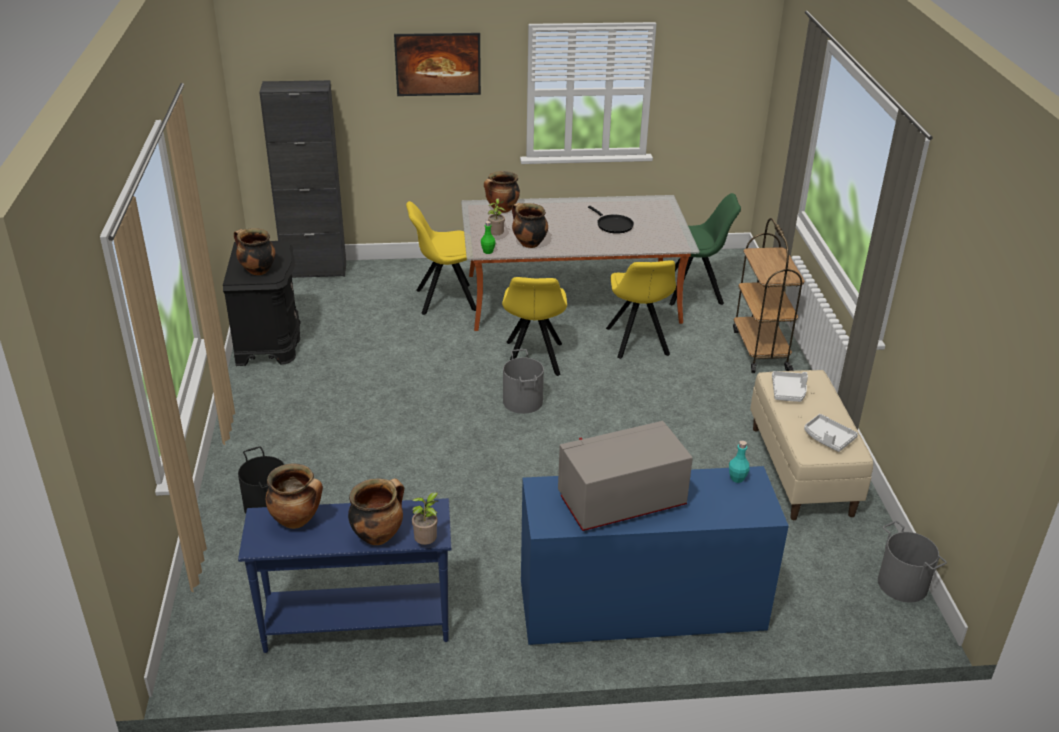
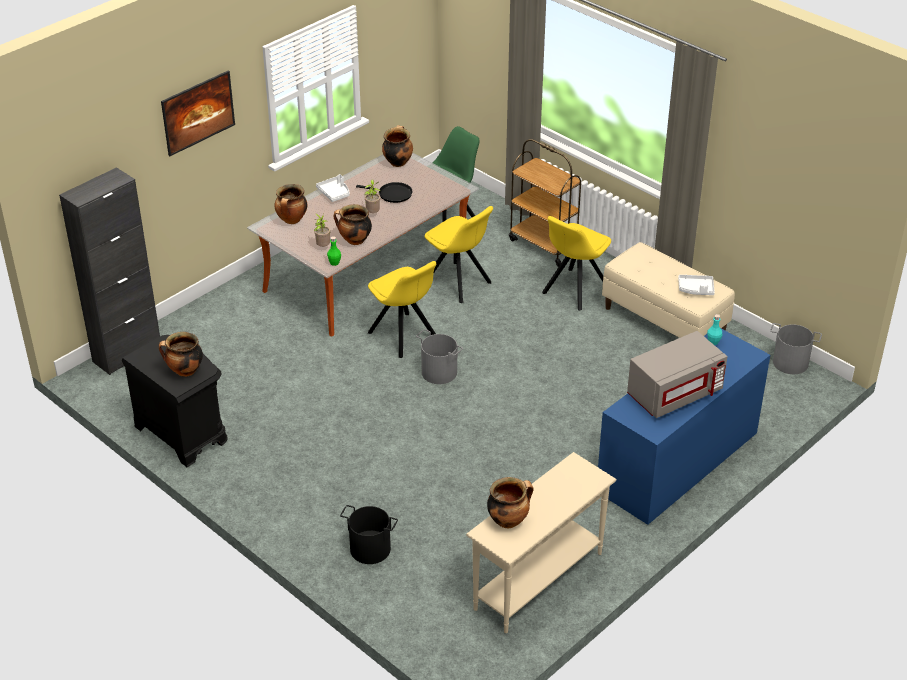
camera: 40 degrees left, 5 degrees up
blue console table [238,498,451,653] -> beige console table [466,452,616,633]
cooking pot [348,478,404,545] -> cooking pot moved to [382,125,413,167]
yellow chair [406,201,476,315] -> yellow chair moved to [542,216,611,310]
potted plant [412,492,438,545] -> potted plant moved to [364,179,380,213]
grey microwave [558,421,693,531] -> grey microwave turned 150 degrees counterclockwise [627,331,728,418]
white tray [772,371,808,402] -> white tray moved to [316,174,349,202]

